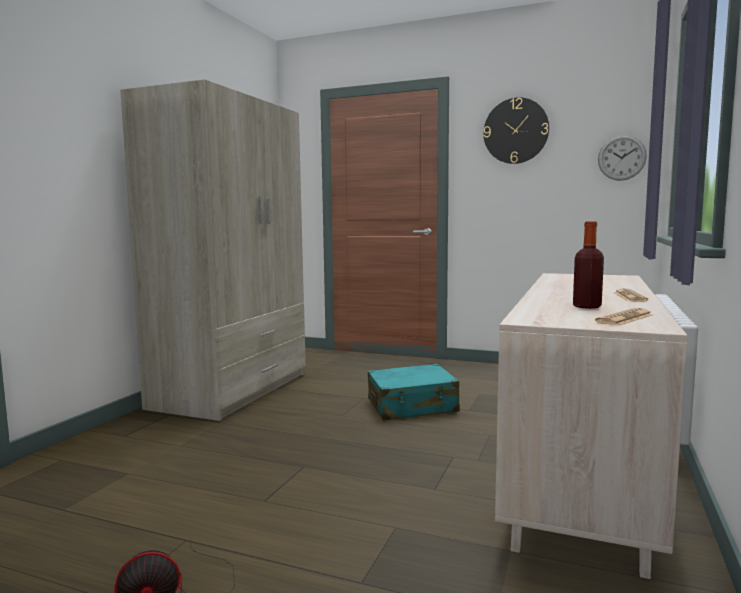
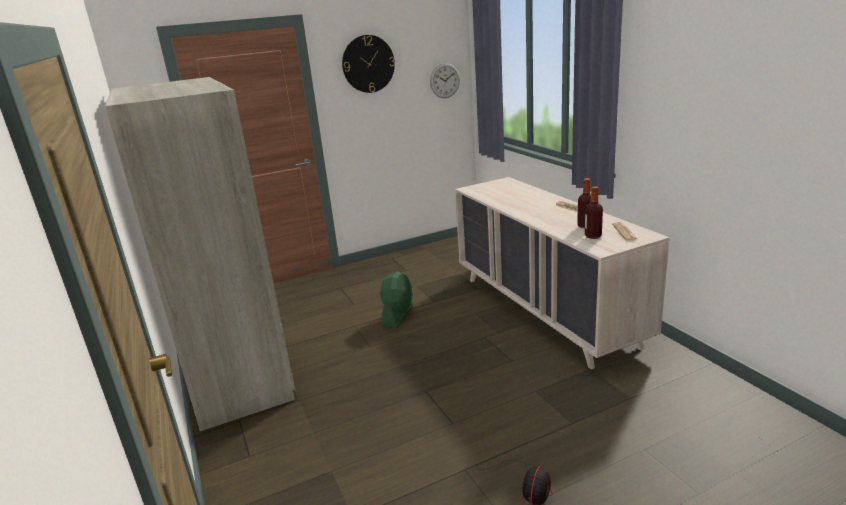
camera: 45 degrees left, 15 degrees up
turquoise suitcase [368,364,460,421] -> green fan [380,271,413,328]
none -> bottle [585,186,603,239]

